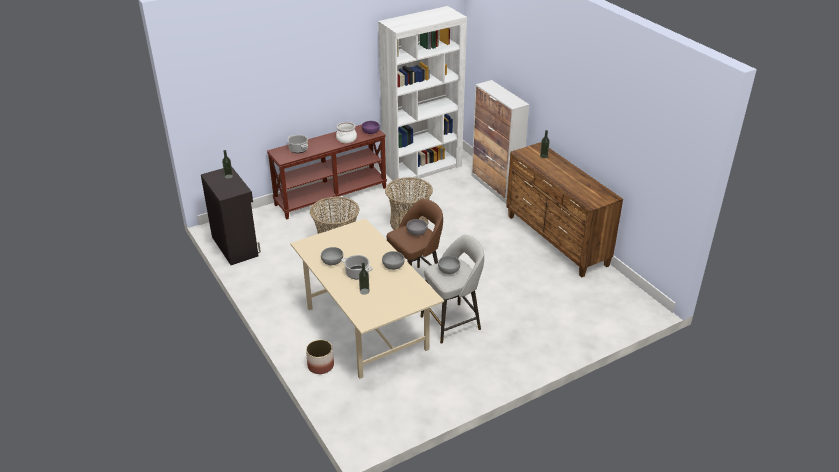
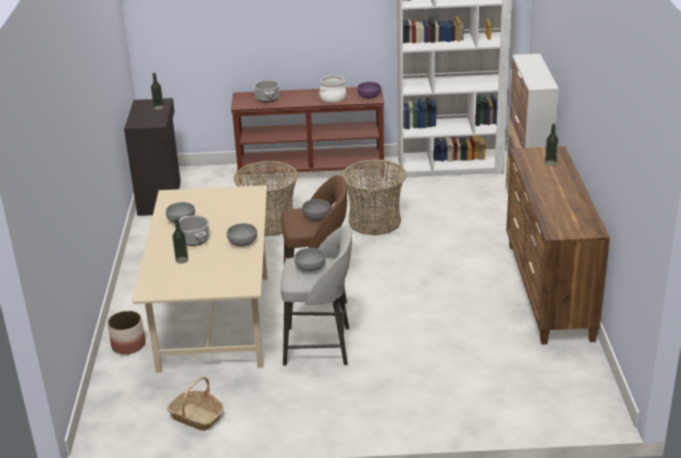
camera: 30 degrees right, 5 degrees down
none -> basket [167,377,224,431]

